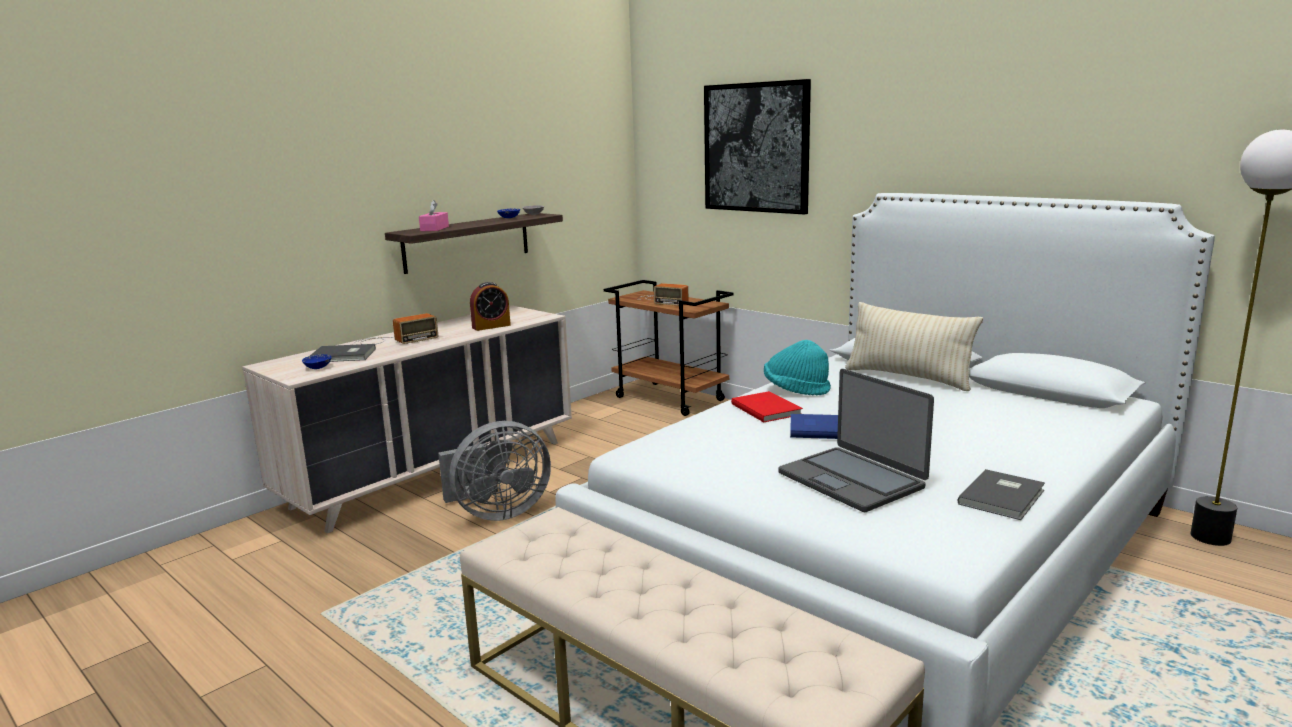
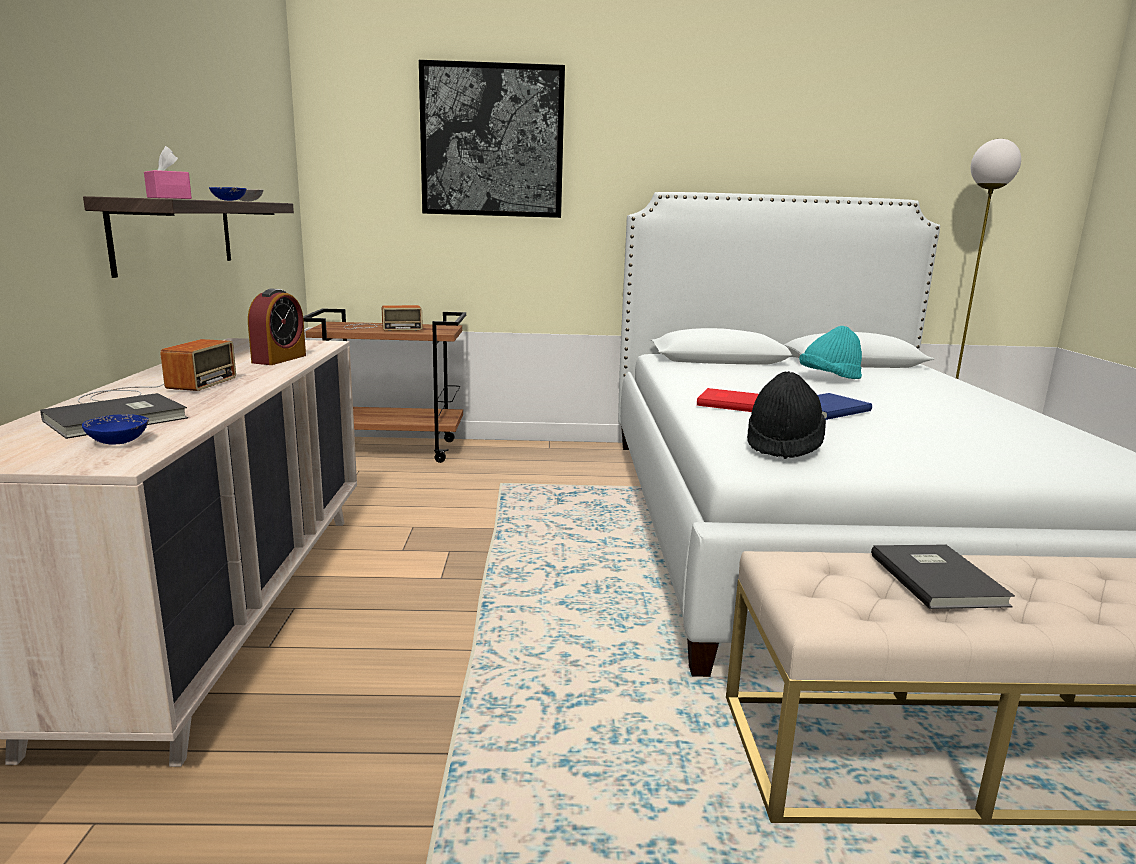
camera: 45 degrees left, 0 degrees up
grey fan [438,421,551,521] -> none
turquoise hat [764,340,831,395] -> turquoise hat moved to [799,326,862,379]
laptop [778,369,934,512] -> none
beige pillow [845,302,983,391] -> none
grey book [958,469,1045,520] -> grey book moved to [871,545,1015,609]
none -> black hat [747,371,826,459]

